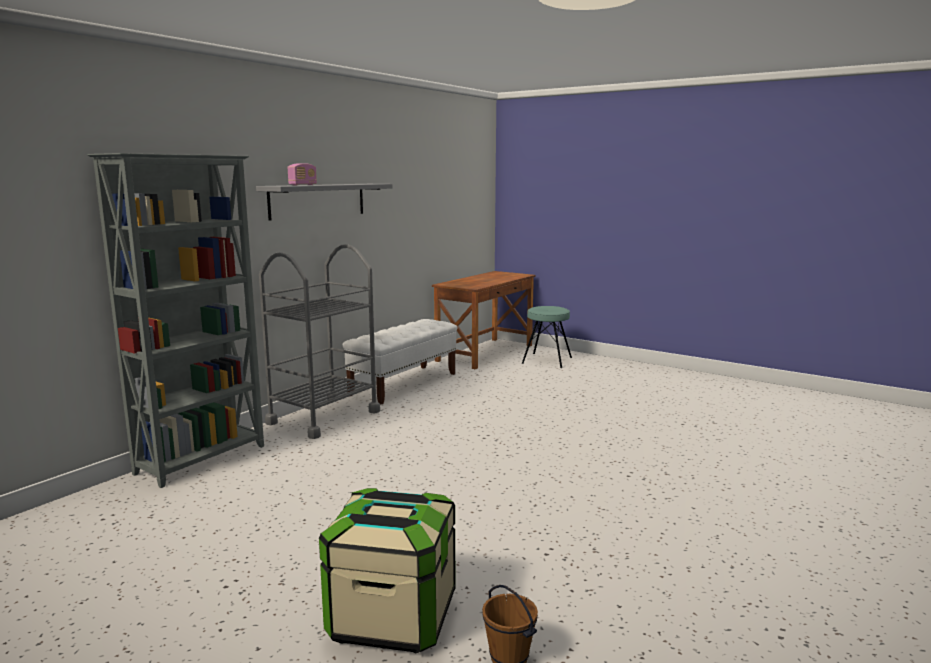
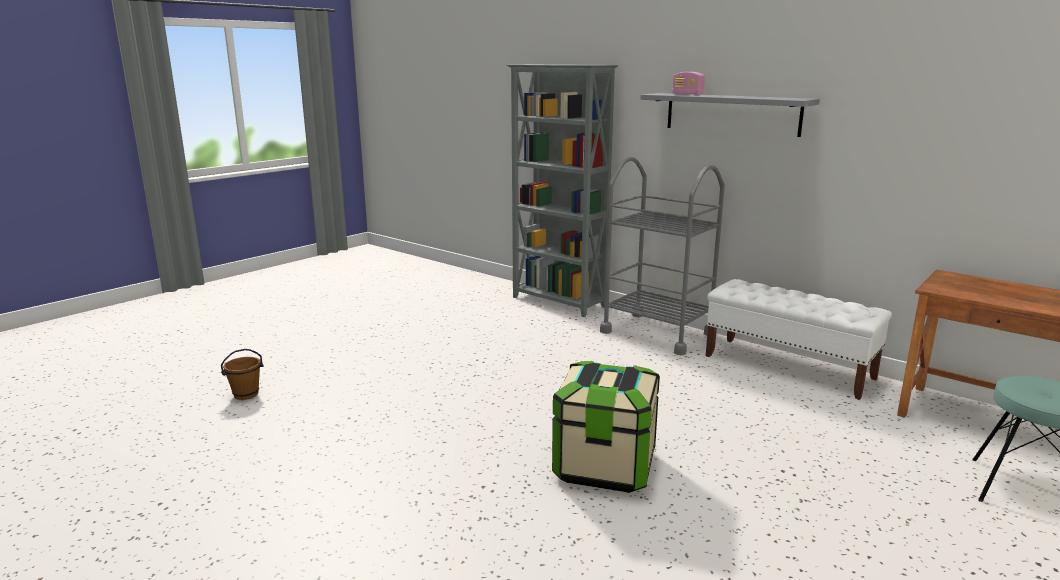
camera: 95 degrees right, 5 degrees up
storage box [319,488,455,654] -> storage box moved to [552,361,660,493]

